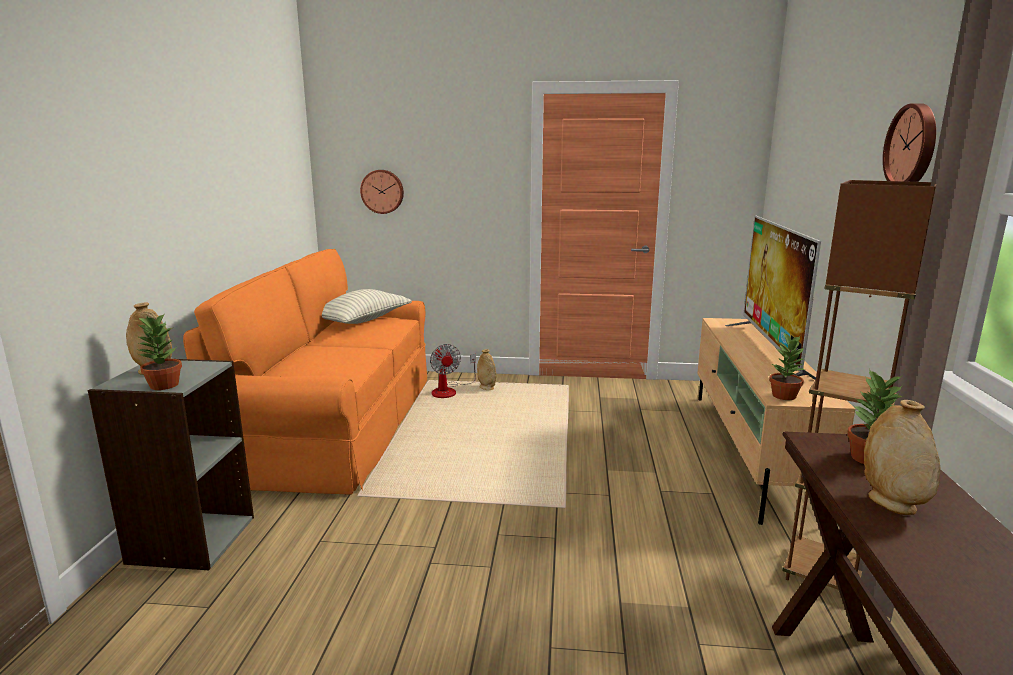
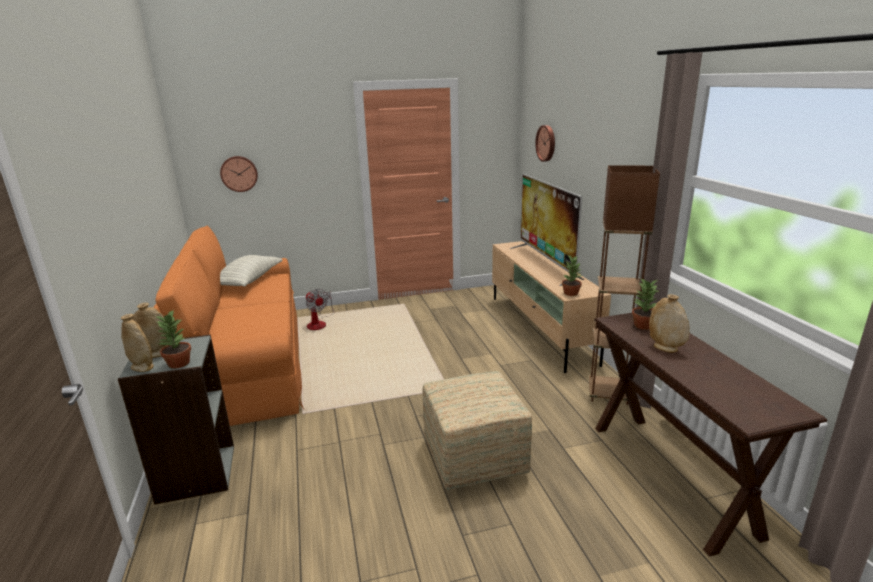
camera: 20 degrees left, 5 degrees up
beige vase [477,349,496,390] -> beige vase moved to [121,314,154,372]
wall clock [883,103,936,182] -> wall clock moved to [535,125,555,162]
none -> ottoman [422,371,532,490]

